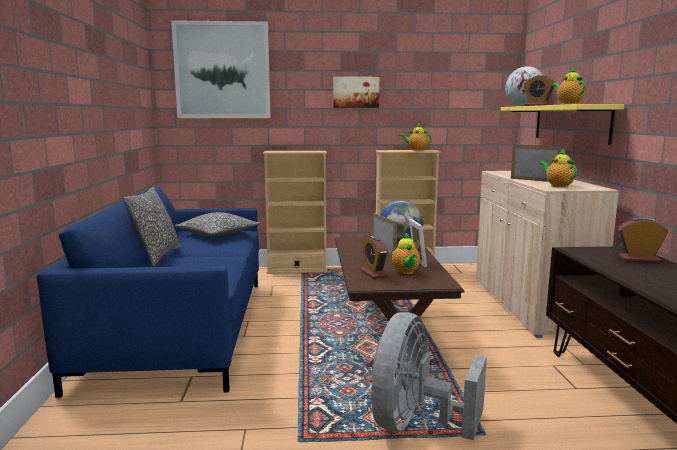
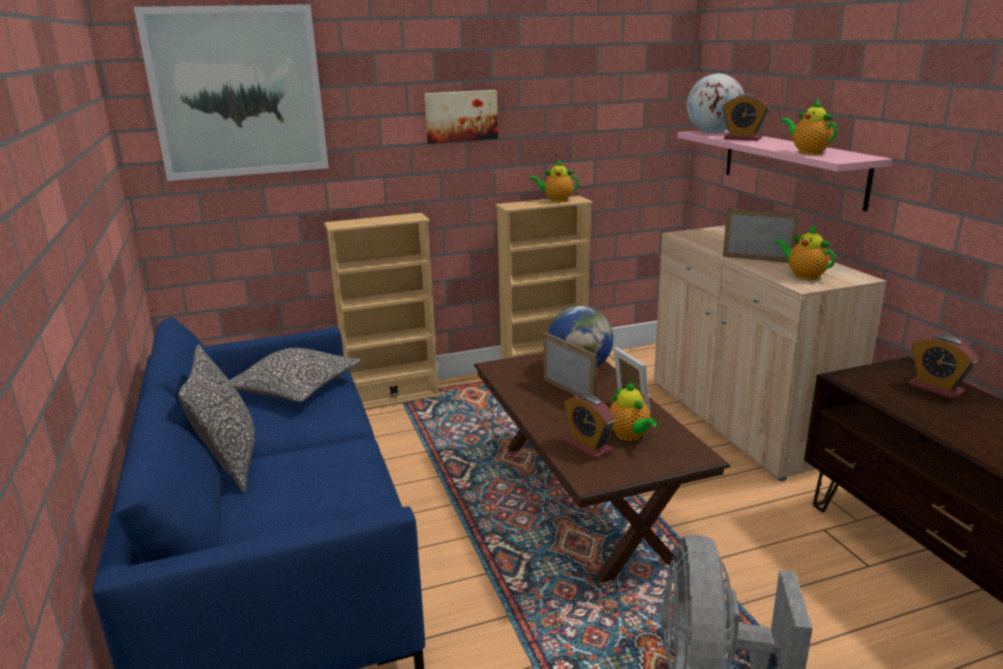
camera: 15 degrees left, 10 degrees up
yellow shelf [501,104,624,145] -> pink shelf [678,130,893,212]
alarm clock [618,217,668,262] -> alarm clock turned 120 degrees counterclockwise [909,334,978,399]

